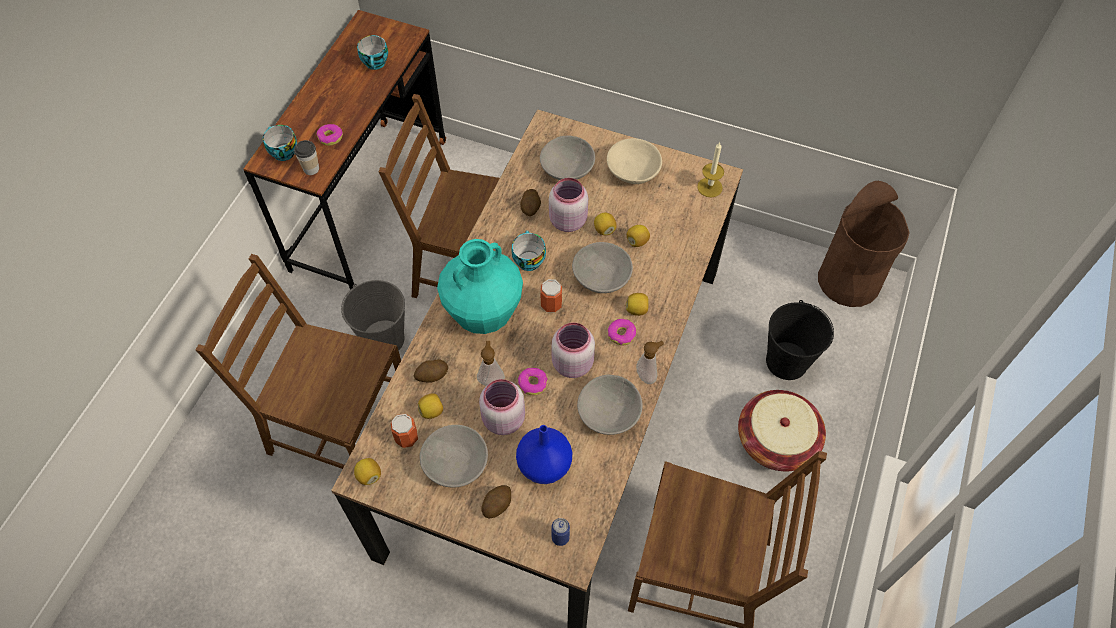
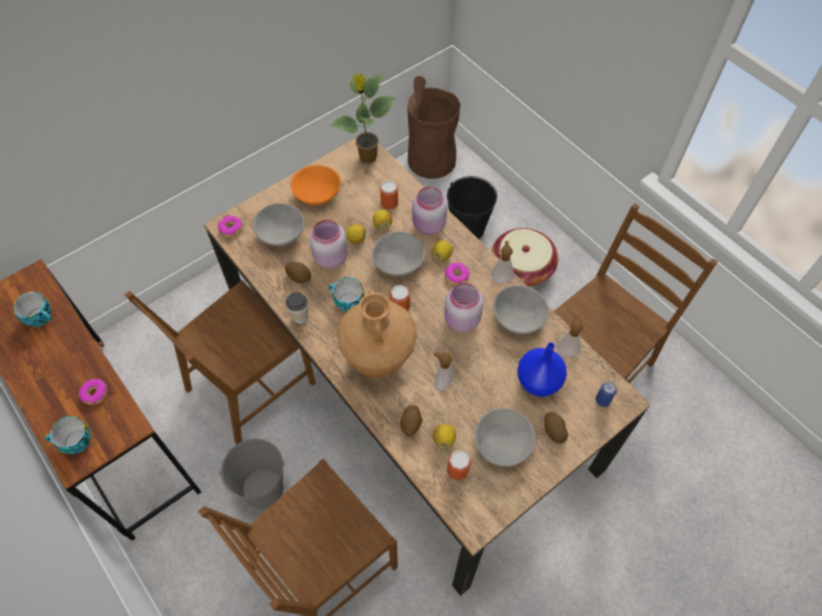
camera: 60 degrees left, 0 degrees up
cup [294,140,319,175] -> cup moved to [286,292,308,324]
lemon [354,458,381,485] -> none
turquoise vase [437,239,523,334] -> brown vase [337,290,417,378]
pink jar [479,379,525,435] -> pink jar moved to [412,186,448,235]
donut [518,368,548,395] -> donut moved to [218,216,242,237]
beige bowl [607,138,662,184] -> orange bowl [291,165,341,205]
candle [697,142,724,197] -> potted plant [330,73,397,164]
none -> can [380,181,398,210]
none -> soap dispenser [556,316,583,357]

